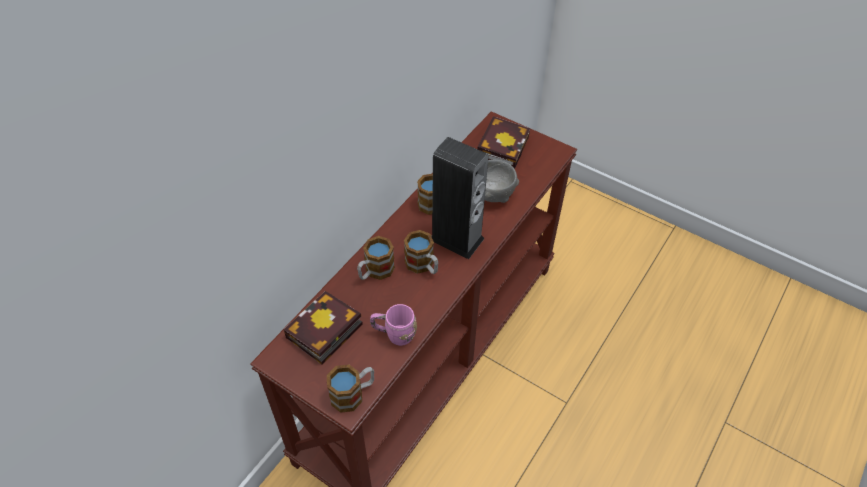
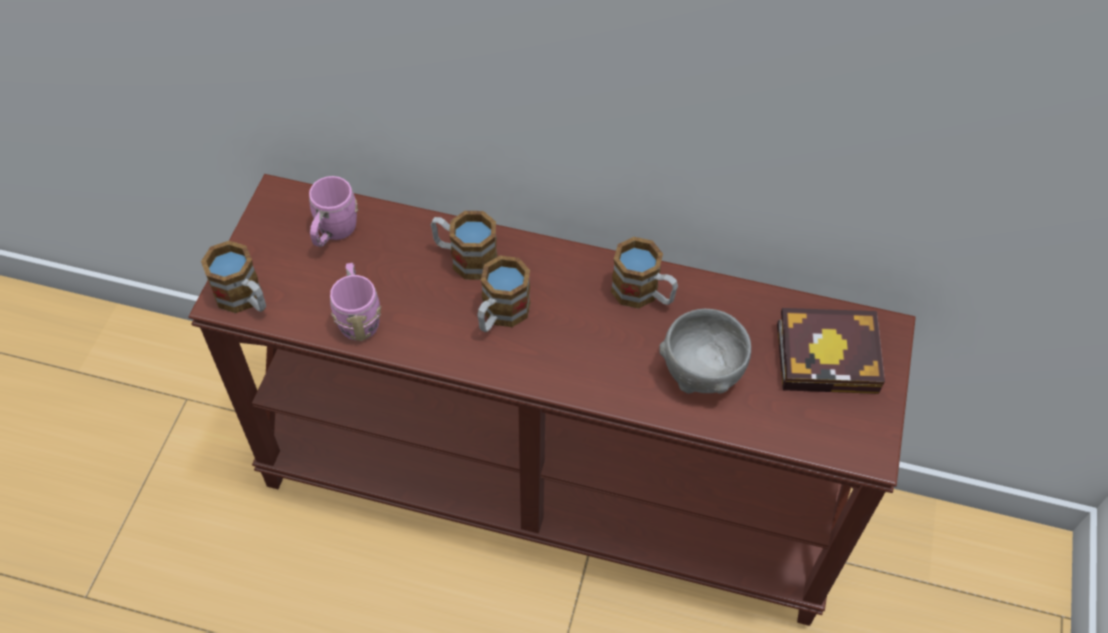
camera: 70 degrees right, 5 degrees up
book [283,291,363,365] -> pink mug [309,176,358,247]
speaker [432,137,489,259] -> none

